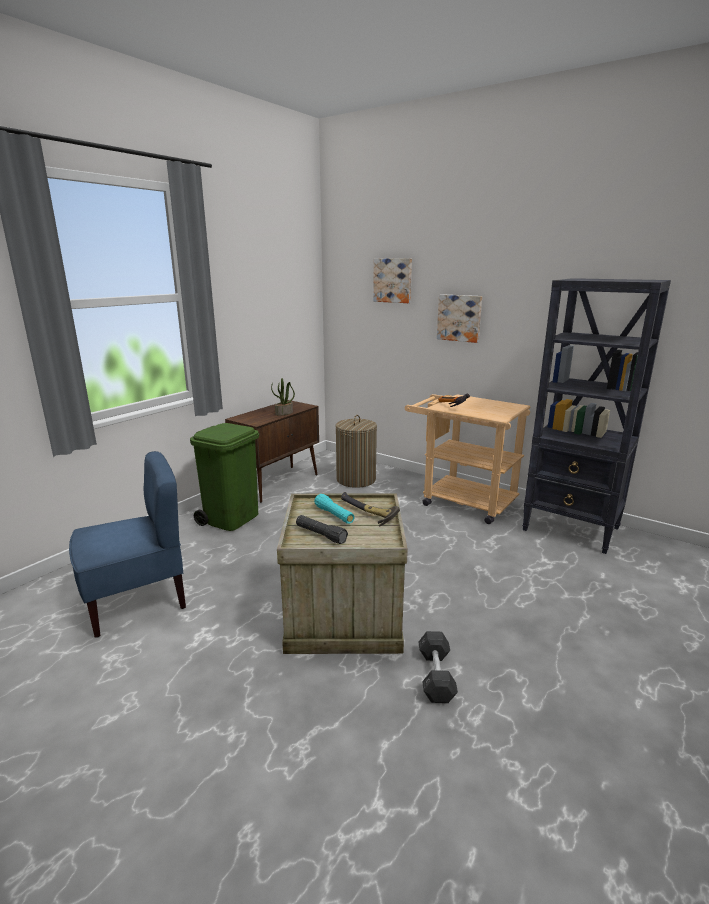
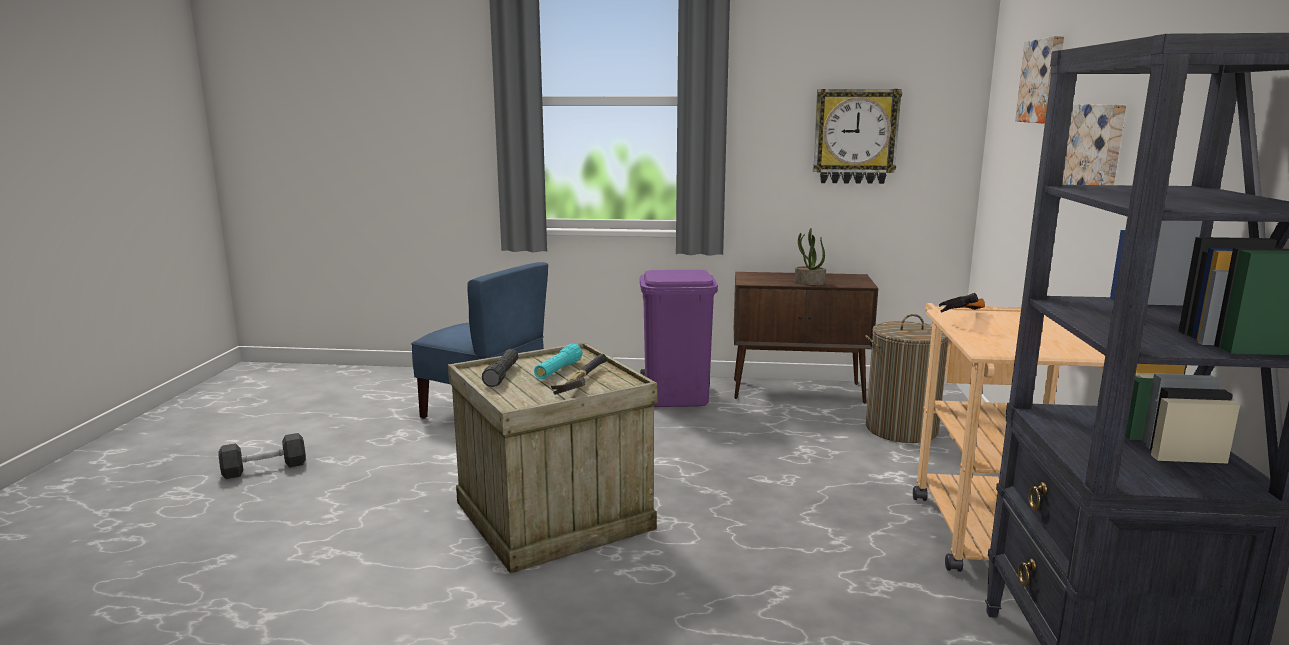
camera: 60 degrees right, 5 degrees down
green trash can [190,423,259,531] -> purple trash can [640,270,718,407]
grey dumbbell [419,631,458,703] -> grey dumbbell moved to [219,433,306,479]
none -> wall clock [813,89,902,184]

